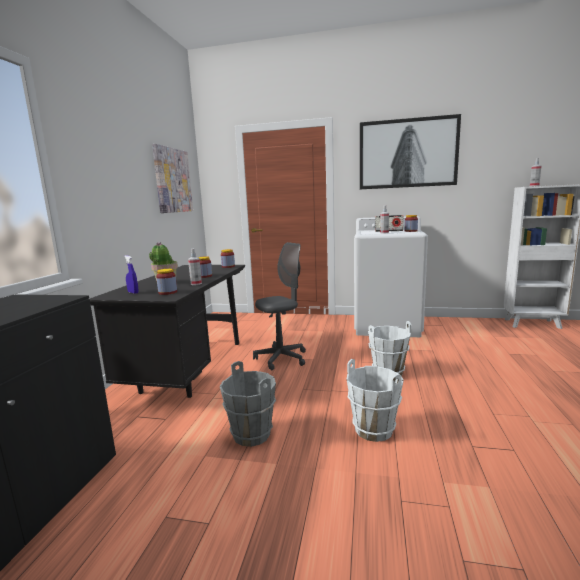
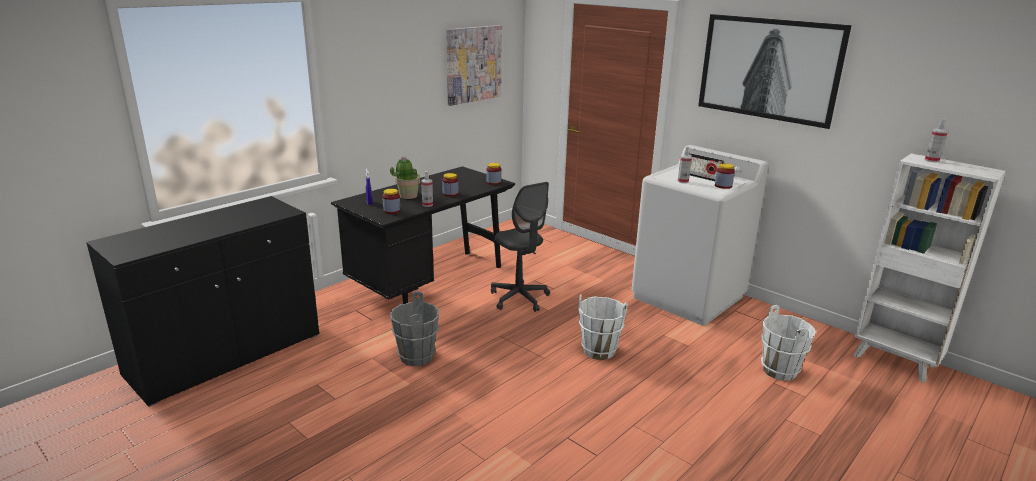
camera: 30 degrees right, 10 degrees up
grey office chair [253,242,306,370] -> grey office chair turned 60 degrees clockwise [491,182,550,312]
white bucket [346,359,404,442] -> white bucket moved to [761,305,816,381]

